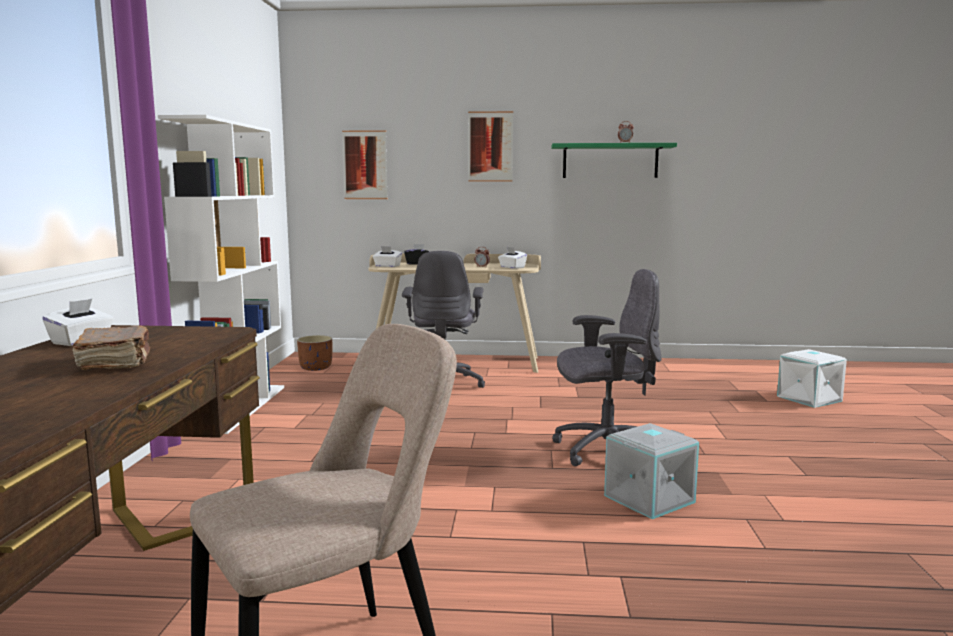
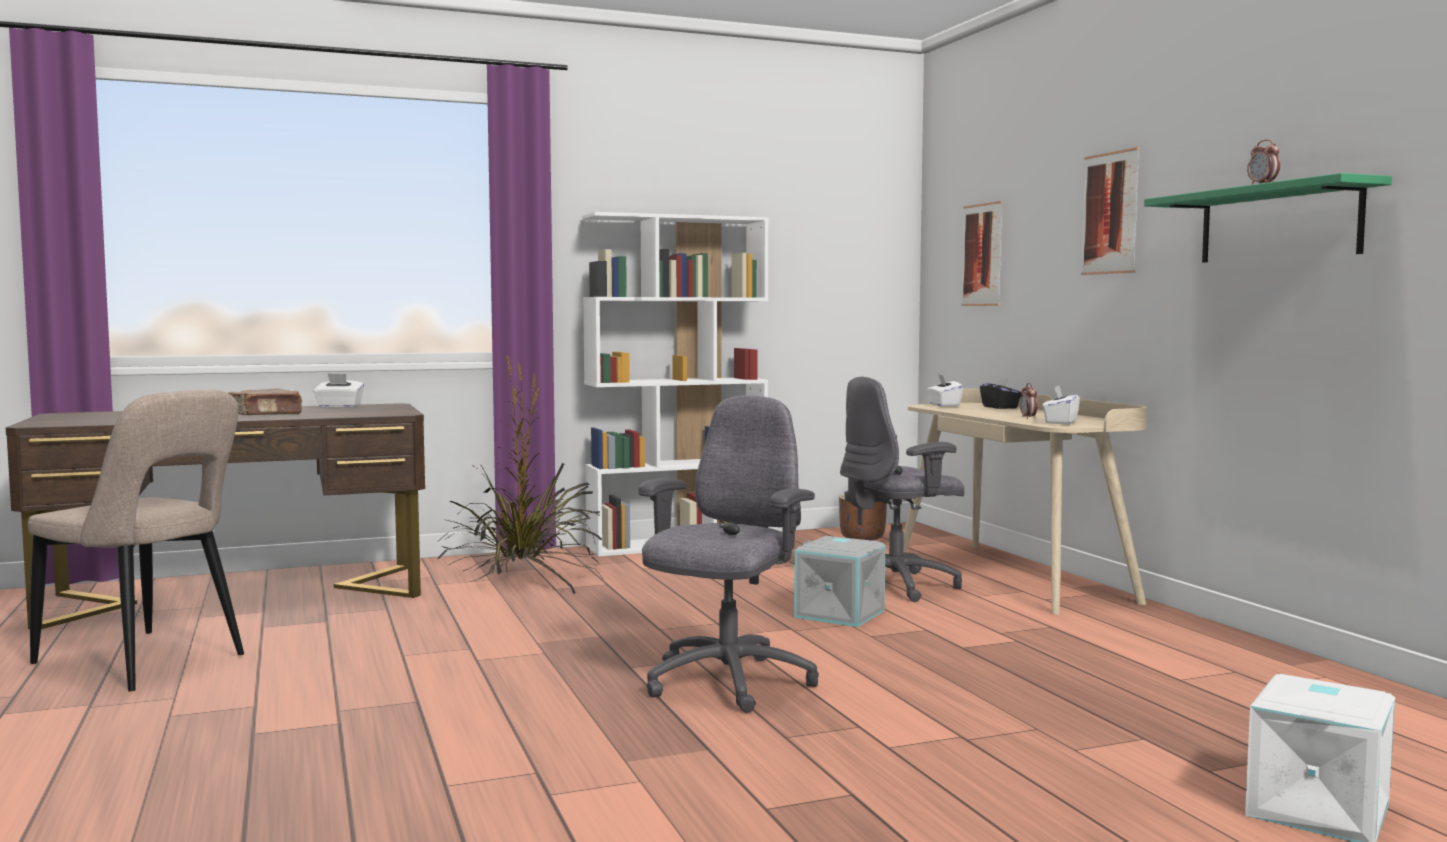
camera: 65 degrees right, 5 degrees down
grey office chair [552,269,661,466] -> grey office chair turned 120 degrees counterclockwise [639,395,819,713]
grey storage box [604,423,699,519] -> grey storage box moved to [794,536,885,627]
none -> potted plant [437,356,604,594]

